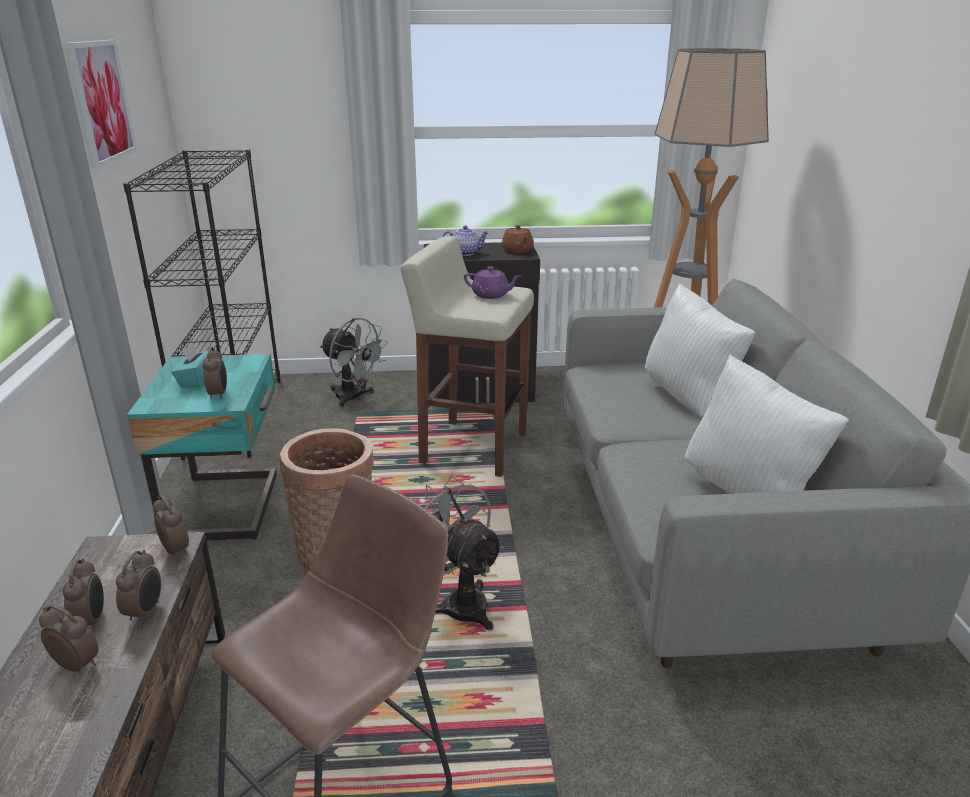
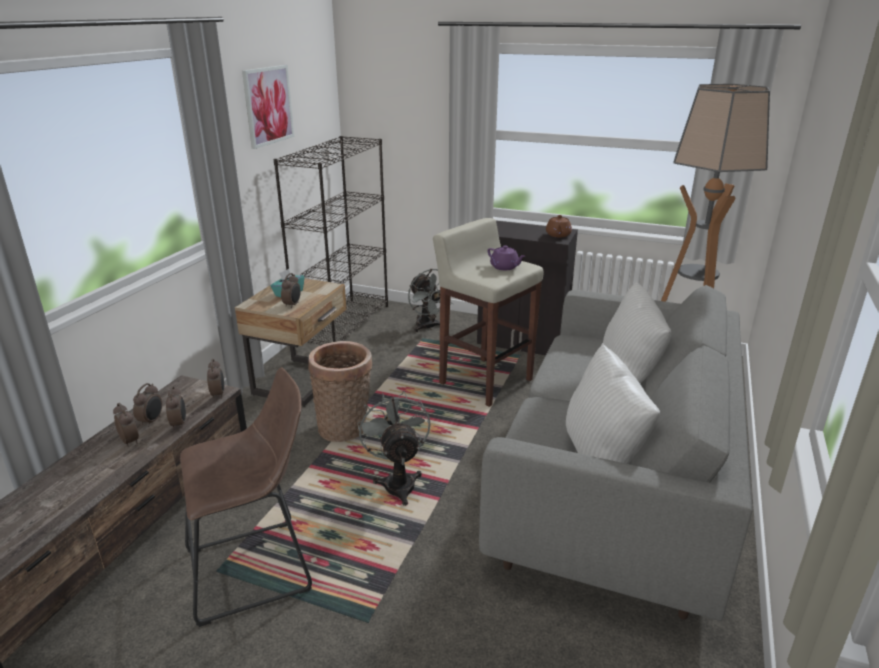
camera: 25 degrees right, 0 degrees up
alarm clock [116,550,161,624] -> alarm clock turned 45 degrees counterclockwise [166,386,186,429]
turquoise nightstand [127,354,277,540] -> beige nightstand [235,278,346,407]
teapot [442,225,489,256] -> none

